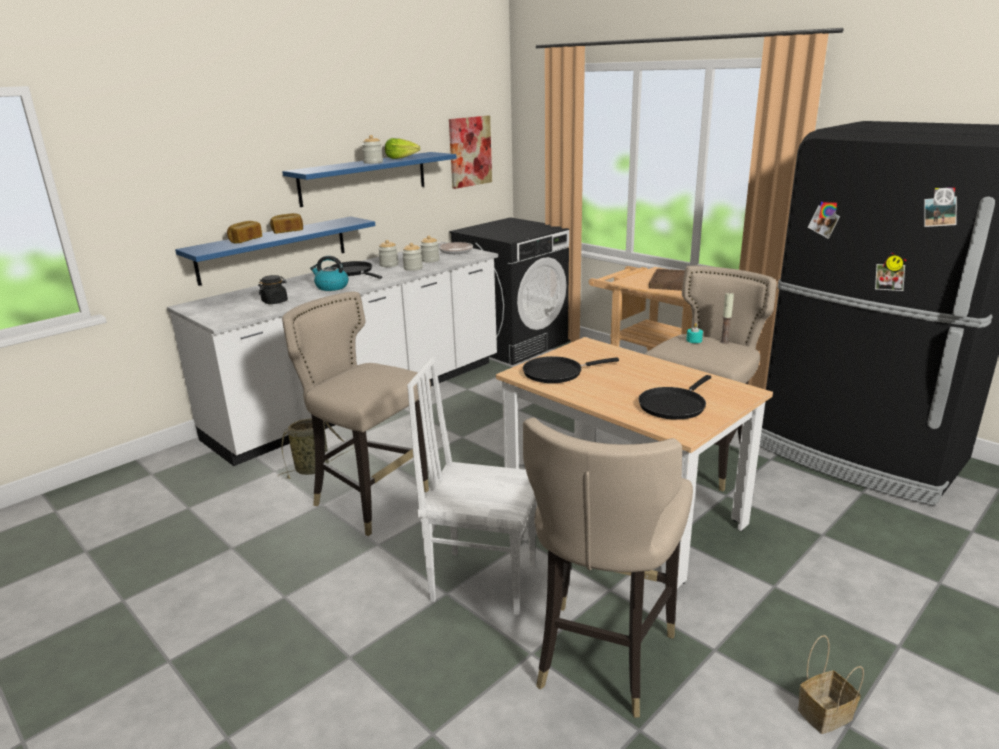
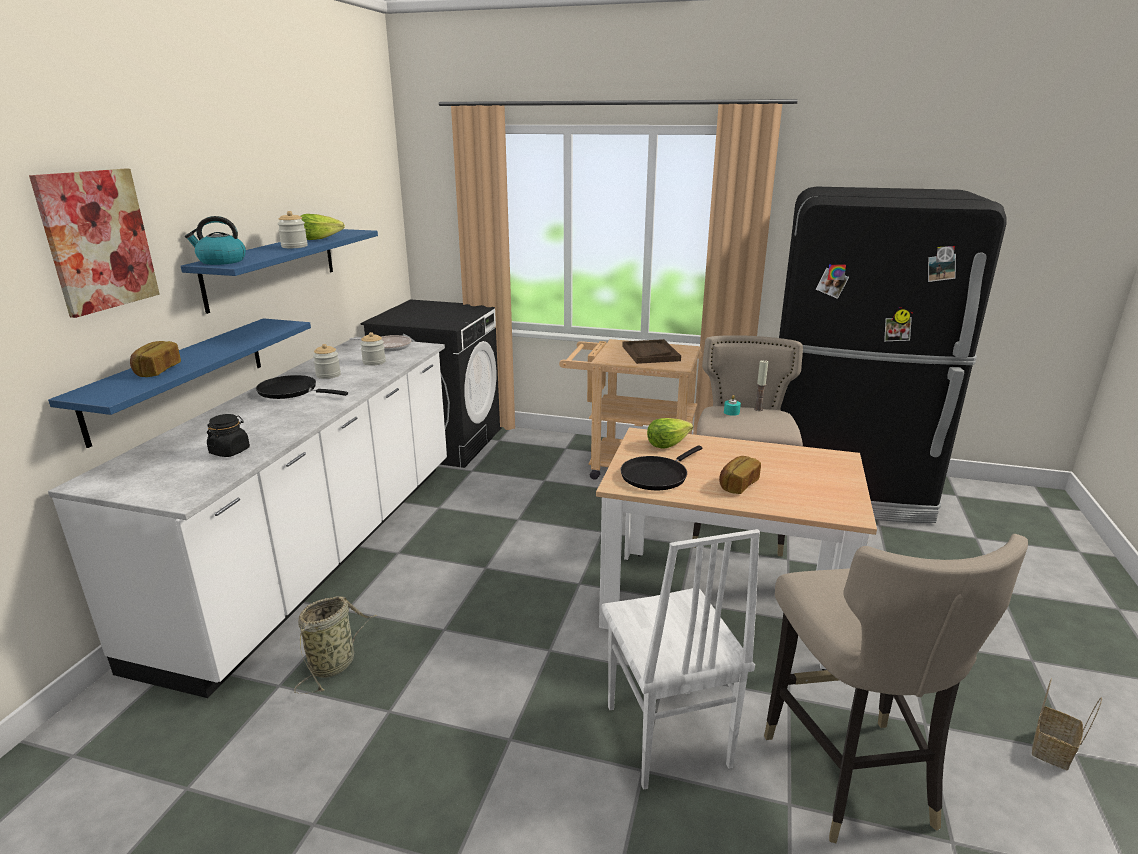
camera: 30 degrees left, 0 degrees up
bread [270,213,303,234] -> bread moved to [719,456,761,494]
beige stool [282,291,431,536] -> none
kettle [310,256,349,291] -> kettle moved to [185,216,246,265]
jar [402,243,423,271] -> none
white chair [407,357,536,615] -> white chair turned 90 degrees counterclockwise [602,529,760,790]
picture [449,116,492,189] -> picture moved to [29,169,160,318]
black frying pan [639,375,711,420] -> none
none -> lettuce [647,418,693,449]

